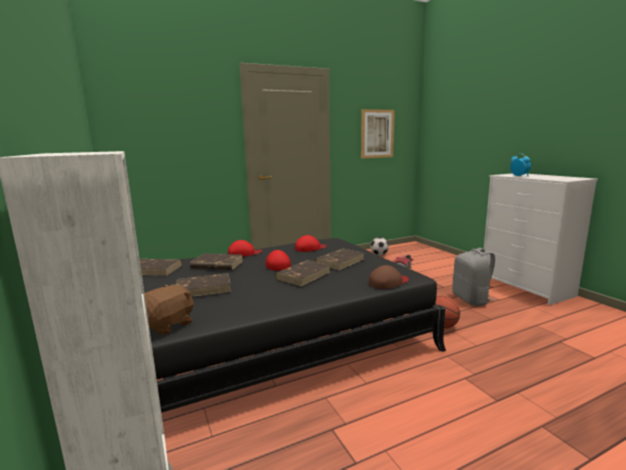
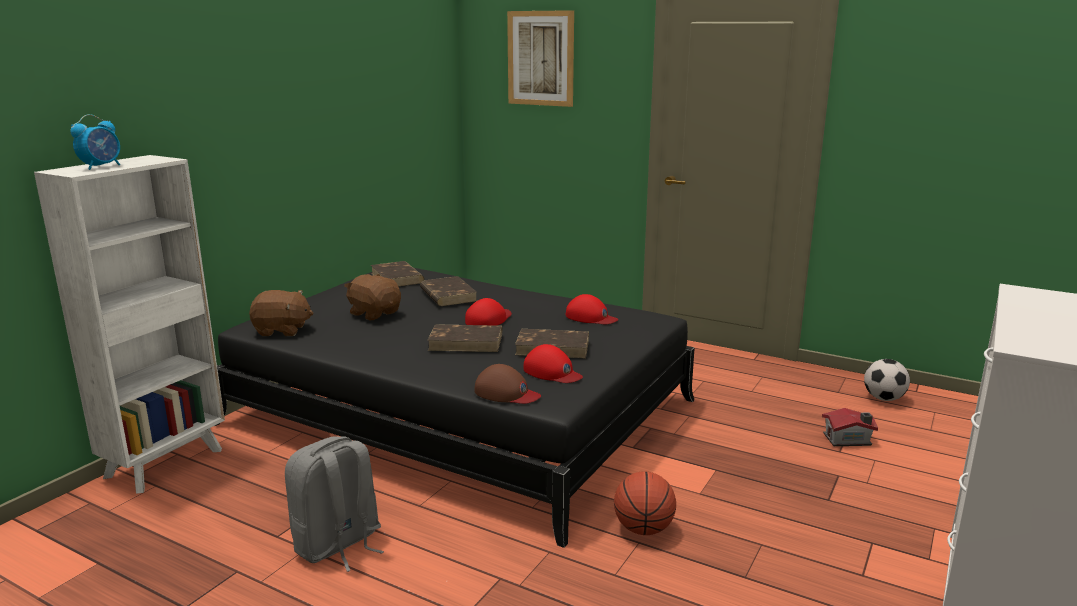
camera: 55 degrees right, 5 degrees up
brown book [176,273,231,297] -> brown plush toy [344,274,401,320]
red cap [228,240,262,257] -> red cap moved to [523,344,583,383]
picture [361,109,395,158] -> picture moved to [507,10,574,107]
grey backpack [452,248,496,306] -> grey backpack moved to [285,436,384,572]
alarm clock [510,153,531,177] -> alarm clock moved to [70,114,120,170]

